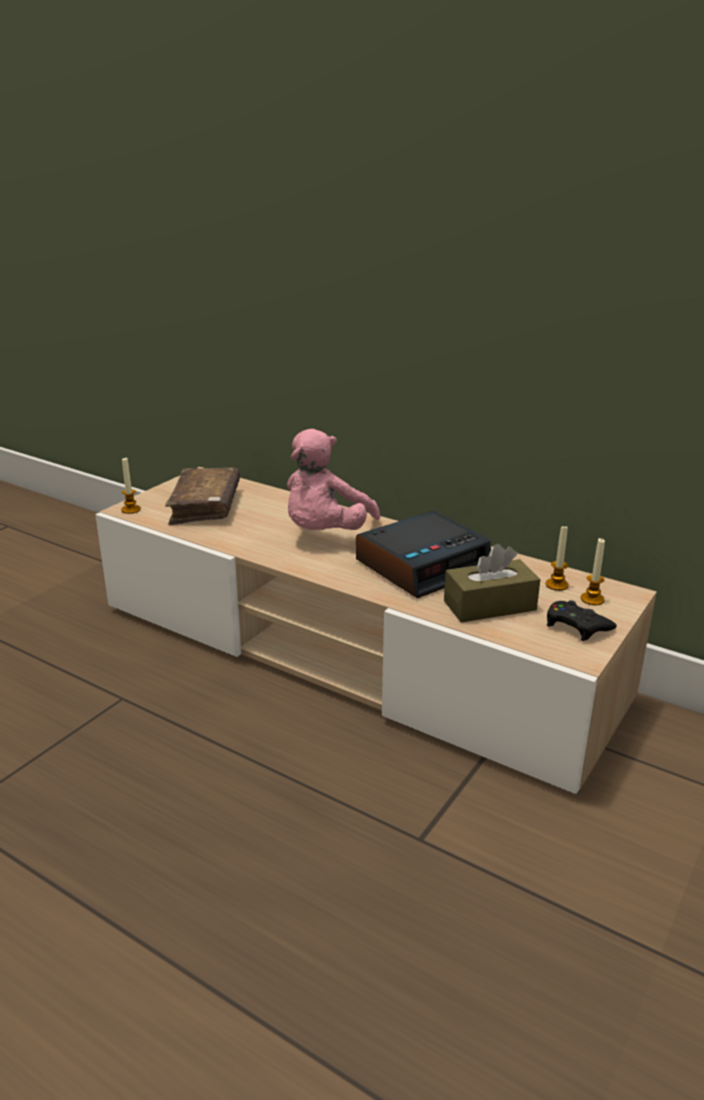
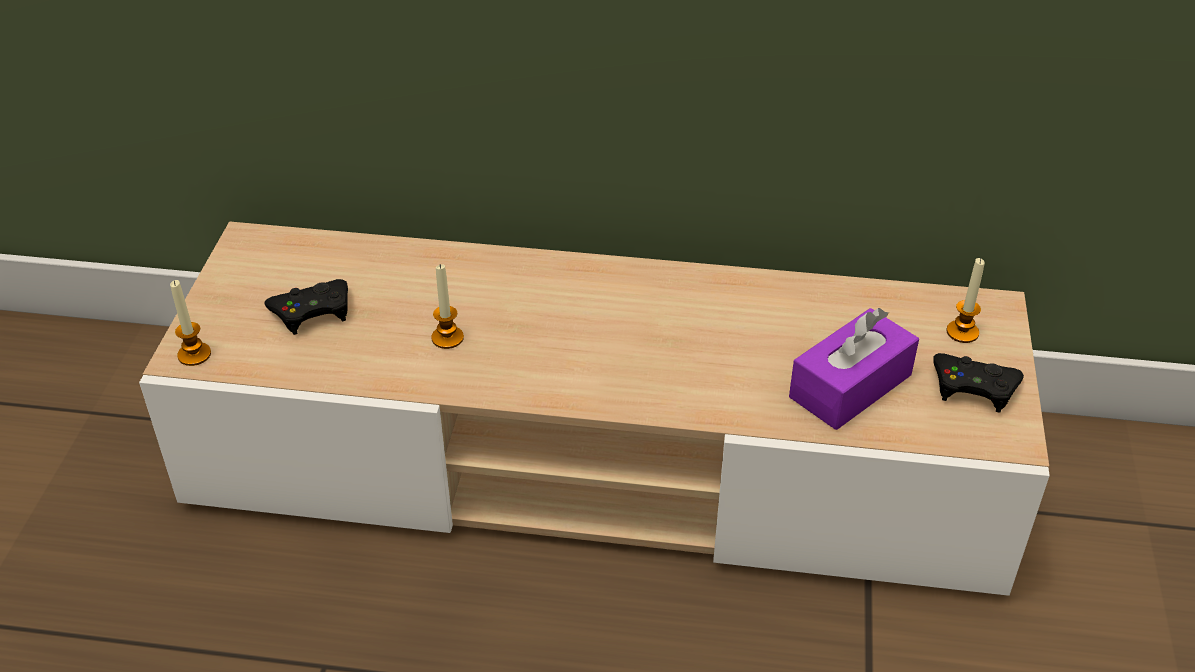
camera: 25 degrees left, 15 degrees up
brown book [165,467,240,525] -> black game controller [264,279,348,335]
pink plush toy [287,429,380,530] -> none
alarm clock [356,511,491,598] -> none
brown tissue box [444,544,540,623] -> purple tissue box [789,308,919,430]
candle [546,525,569,591] -> candle moved to [431,264,464,349]

